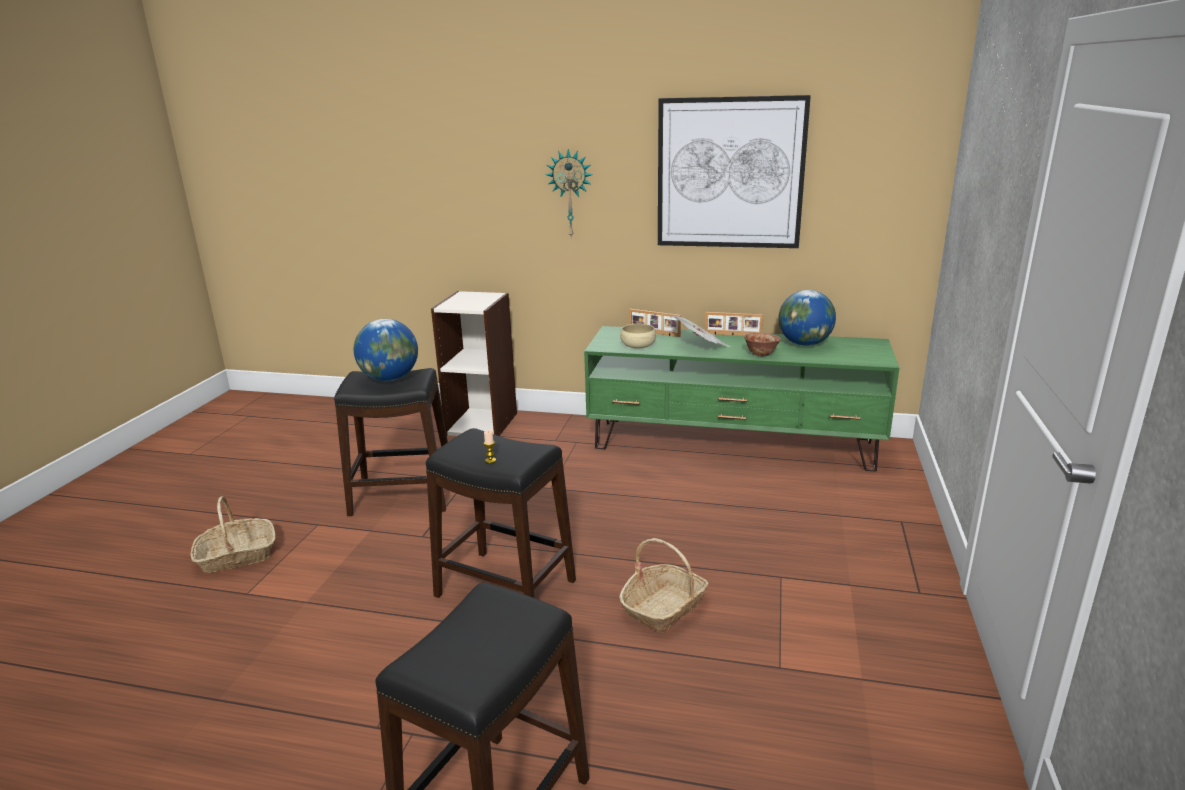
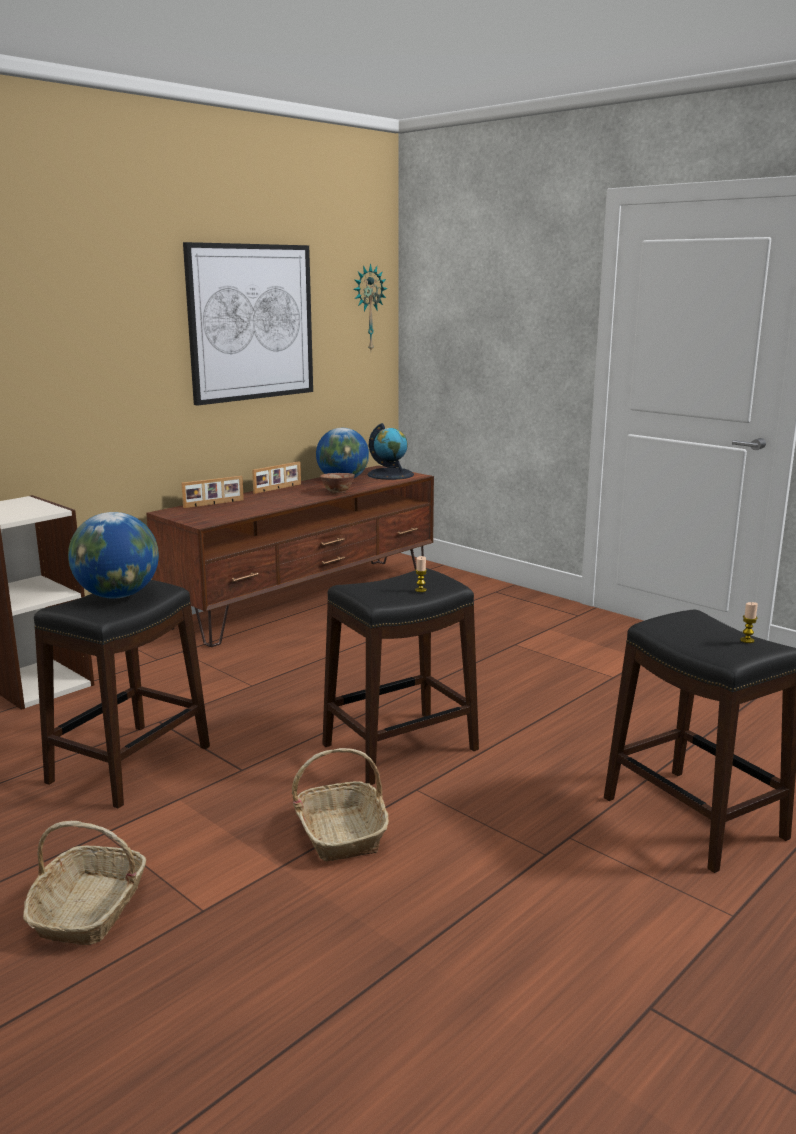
camera: 60 degrees left, 5 degrees down
wall clock [546,149,592,239] -> wall clock moved to [354,263,387,351]
green tv stand [584,326,899,472] -> brown tv stand [146,465,434,647]
basket [619,538,709,633] -> basket moved to [292,748,389,862]
beige bowl [620,324,656,349] -> none
newspaper [672,316,730,347] -> none
none -> globe [368,423,414,480]
none -> candle [740,602,758,643]

